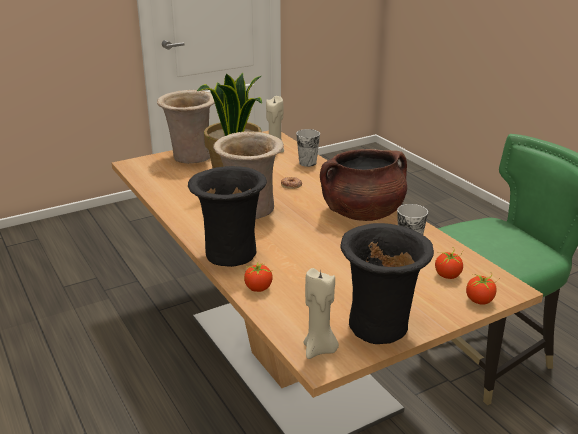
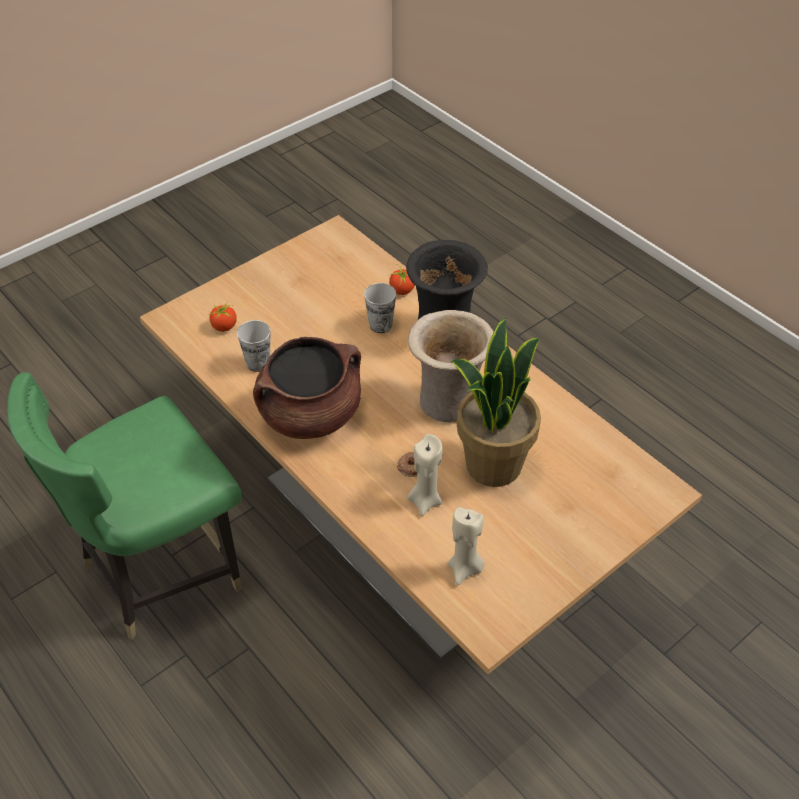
camera: 170 degrees right, 20 degrees up
beige vase [157,90,215,164] -> none
cup [296,129,320,167] -> cup moved to [364,283,396,333]
beige candle [304,268,339,359] -> beige candle moved to [407,434,443,516]
black vase [340,223,434,344] -> none
tomato [466,272,500,305] -> none

